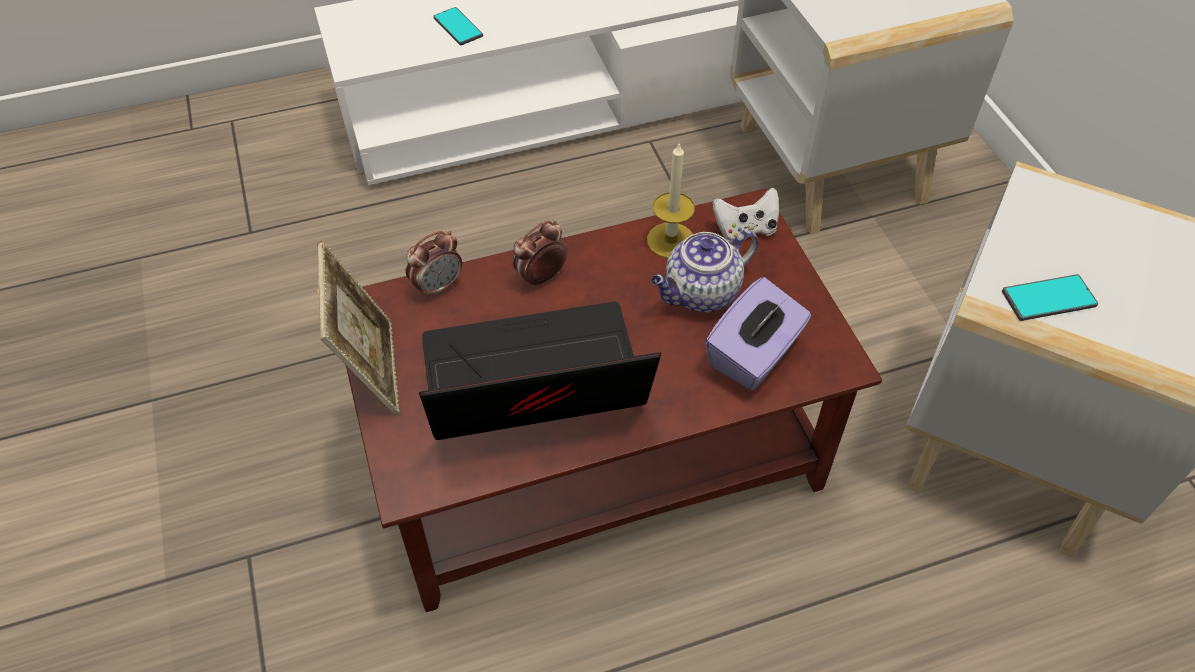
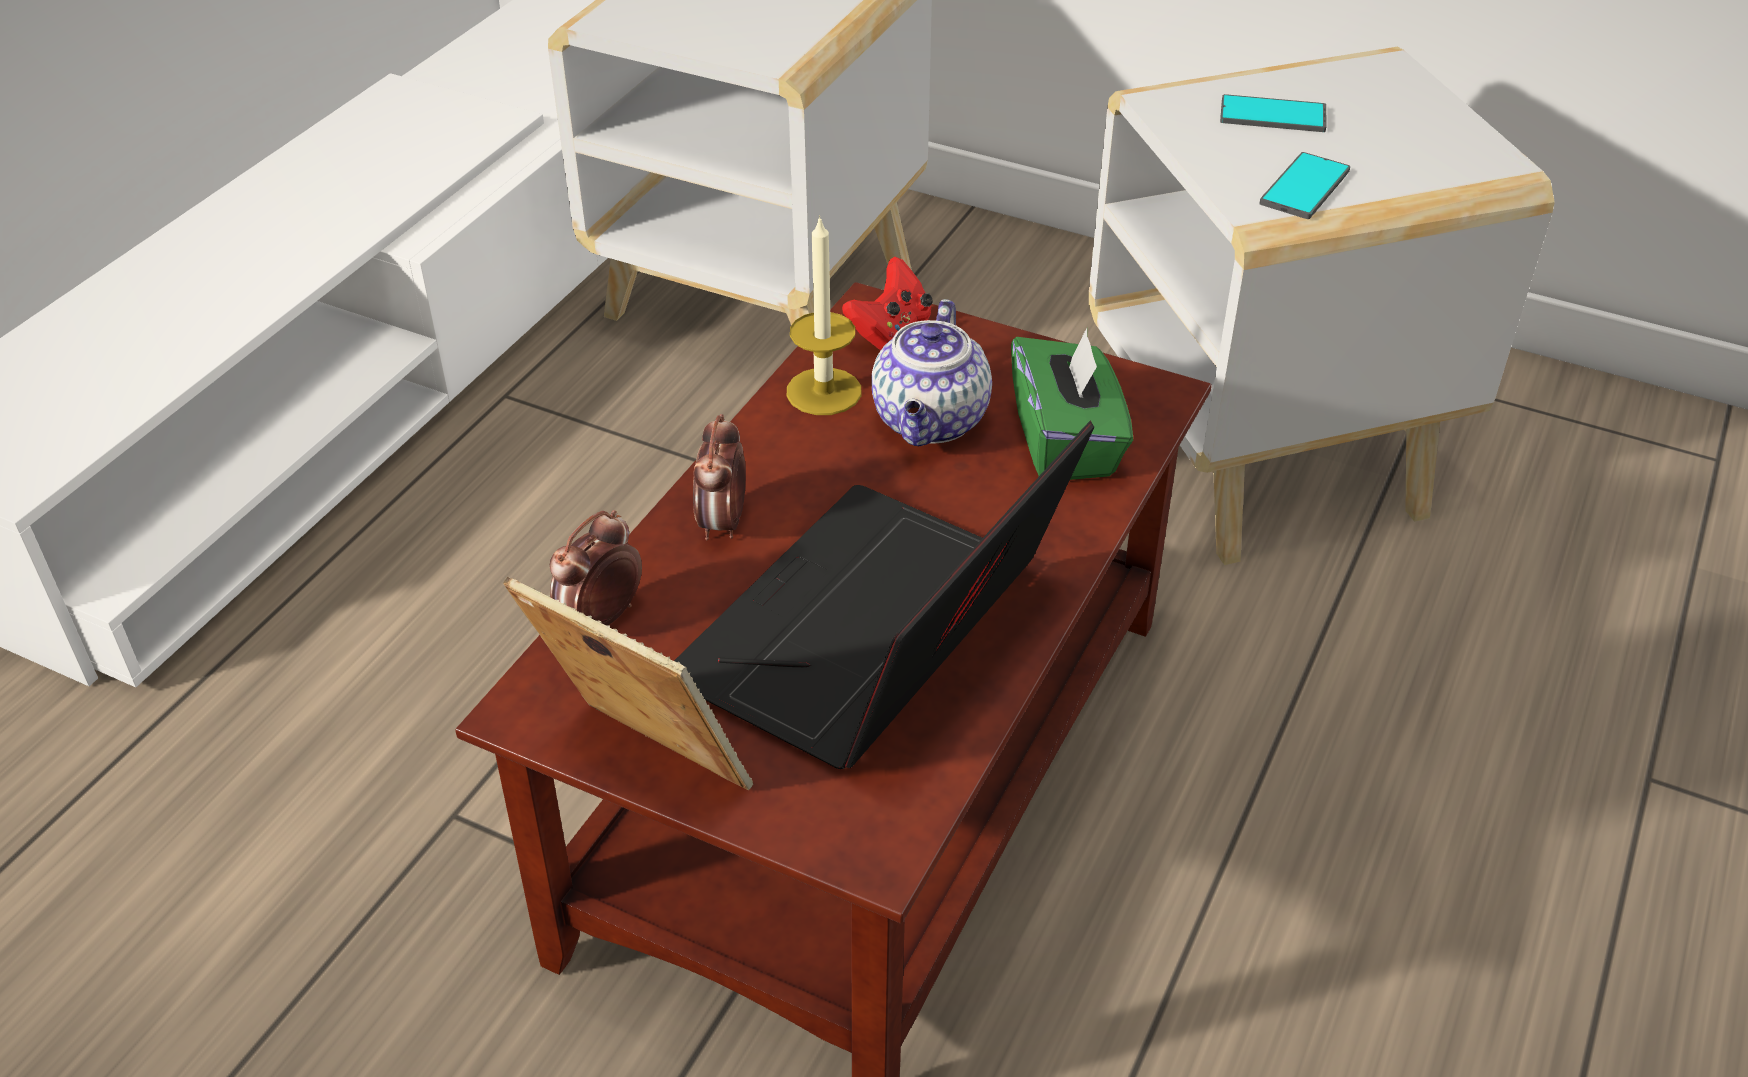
camera: 45 degrees left, 10 degrees down
alarm clock [405,231,462,299] -> alarm clock turned 150 degrees counterclockwise [550,510,642,625]
phone [433,7,483,45] -> phone moved to [1220,94,1327,132]
purple tissue box [705,277,811,390] -> green tissue box [1011,328,1133,480]
white game controller [713,188,779,241] -> red game controller [842,257,933,351]

